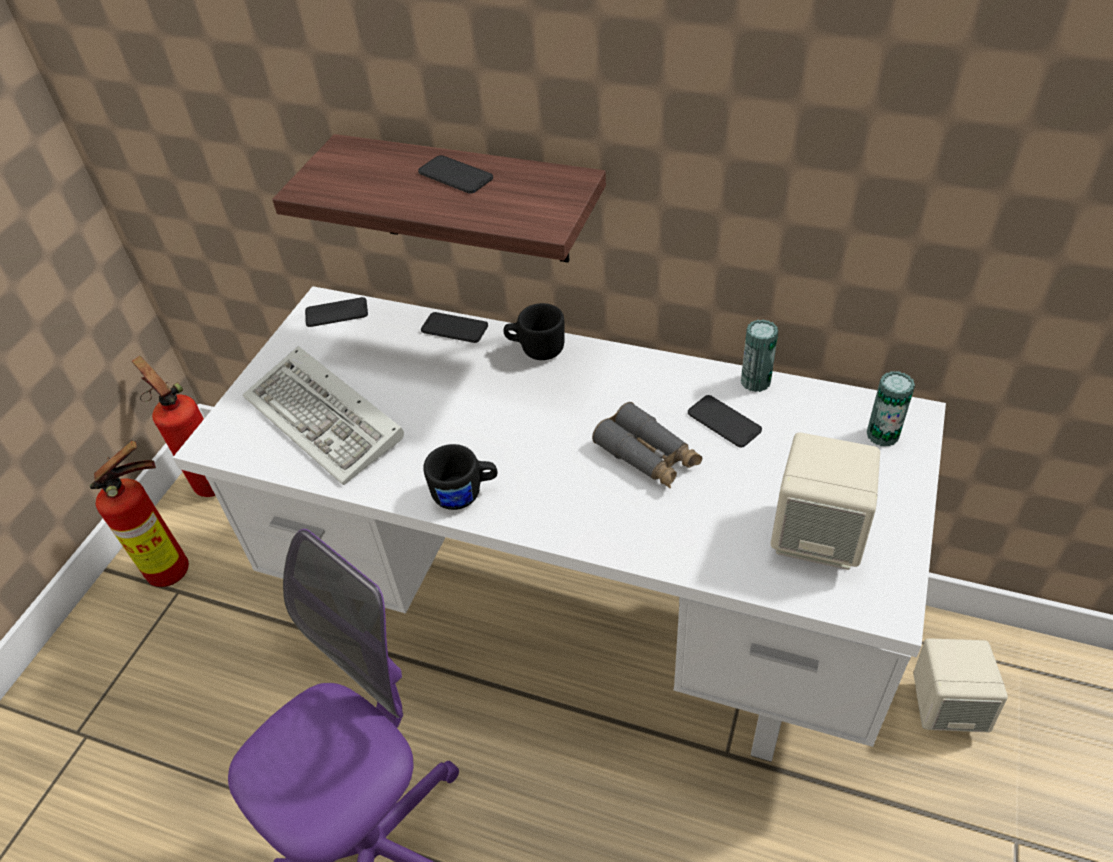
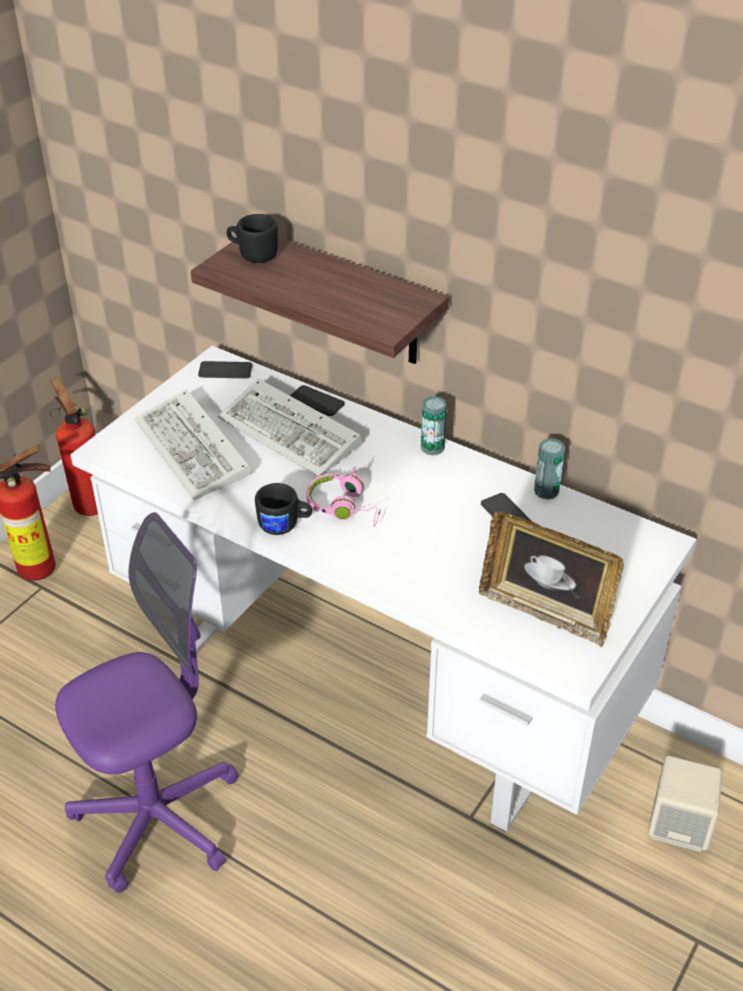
camera: 10 degrees right, 5 degrees down
phone [418,155,493,194] -> none
black mug [504,303,565,360] -> black mug moved to [226,214,278,263]
grey binoculars [592,402,702,489] -> none
beige speaker [771,432,880,570] -> picture frame [479,511,624,647]
can [867,371,915,446] -> can moved to [421,396,447,456]
none -> keyboard [218,379,361,476]
none -> pink headphones [306,467,381,527]

